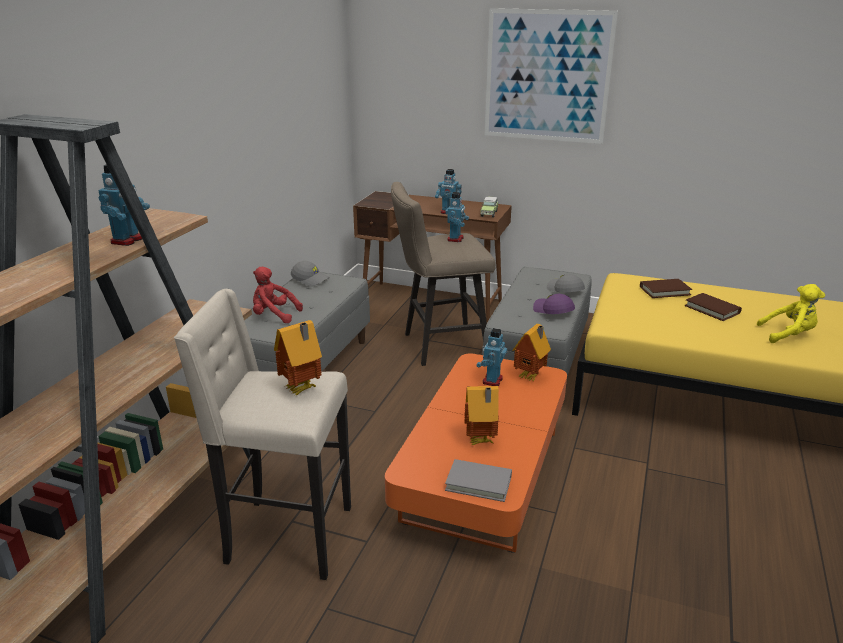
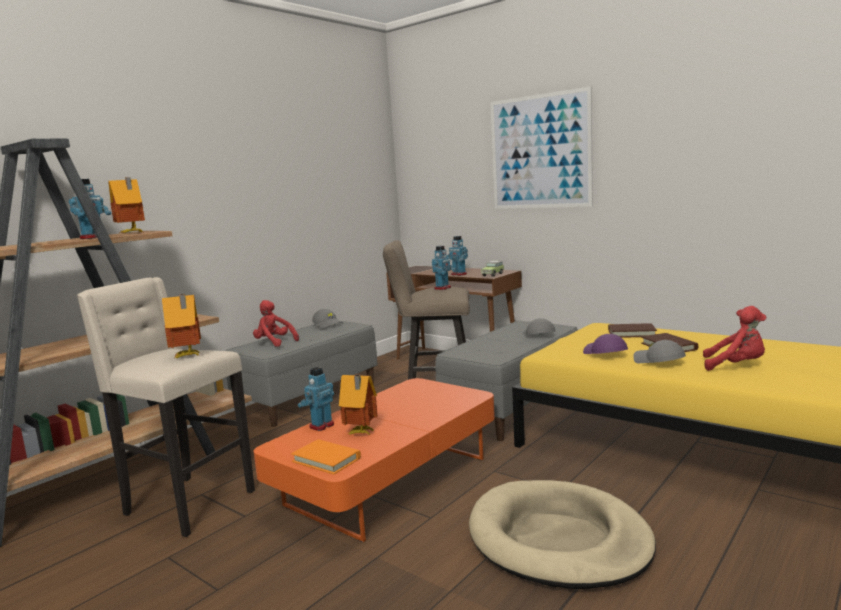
camera: 20 degrees right, 15 degrees down
grey book [445,459,512,502] -> orange book [291,439,361,475]
toy robot [476,328,507,386] -> toy robot moved to [298,367,334,431]
toy house [512,324,551,381] -> toy house moved to [108,177,145,233]
purple cap [533,294,575,314] -> purple cap moved to [583,334,628,354]
yellow plush toy [757,284,825,343] -> red plush toy [703,306,766,371]
none -> beige dog bed [469,480,656,589]
none -> grey cap [633,340,686,363]

